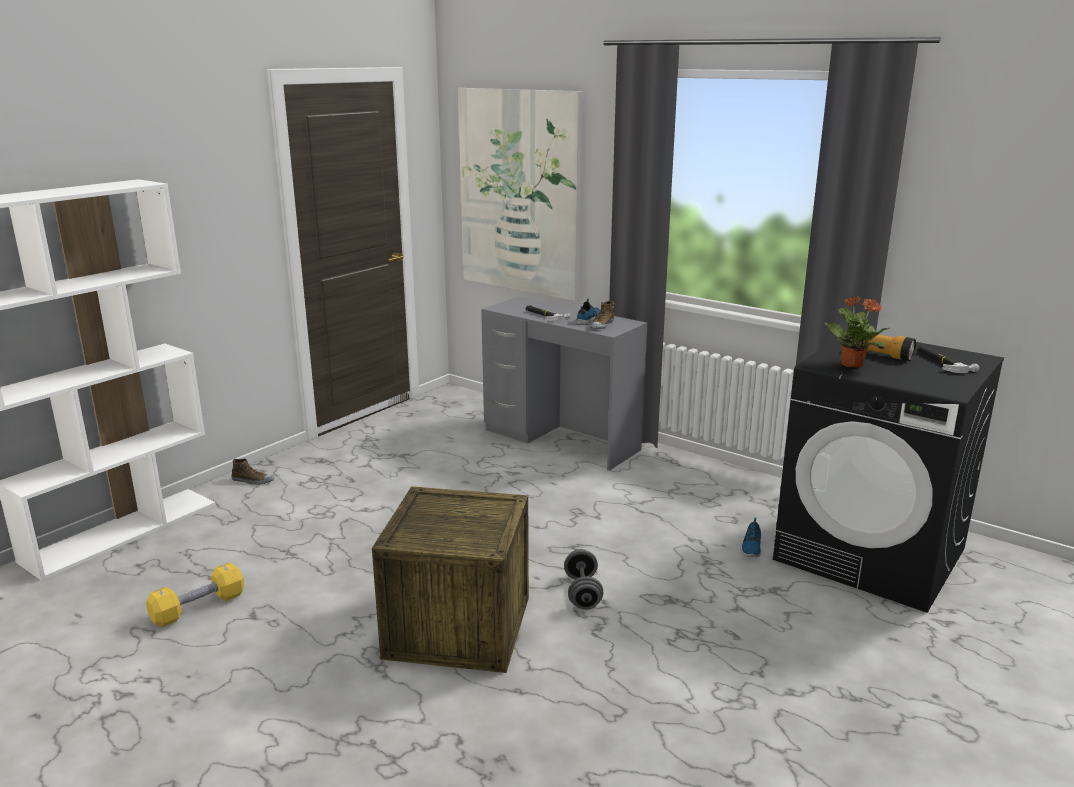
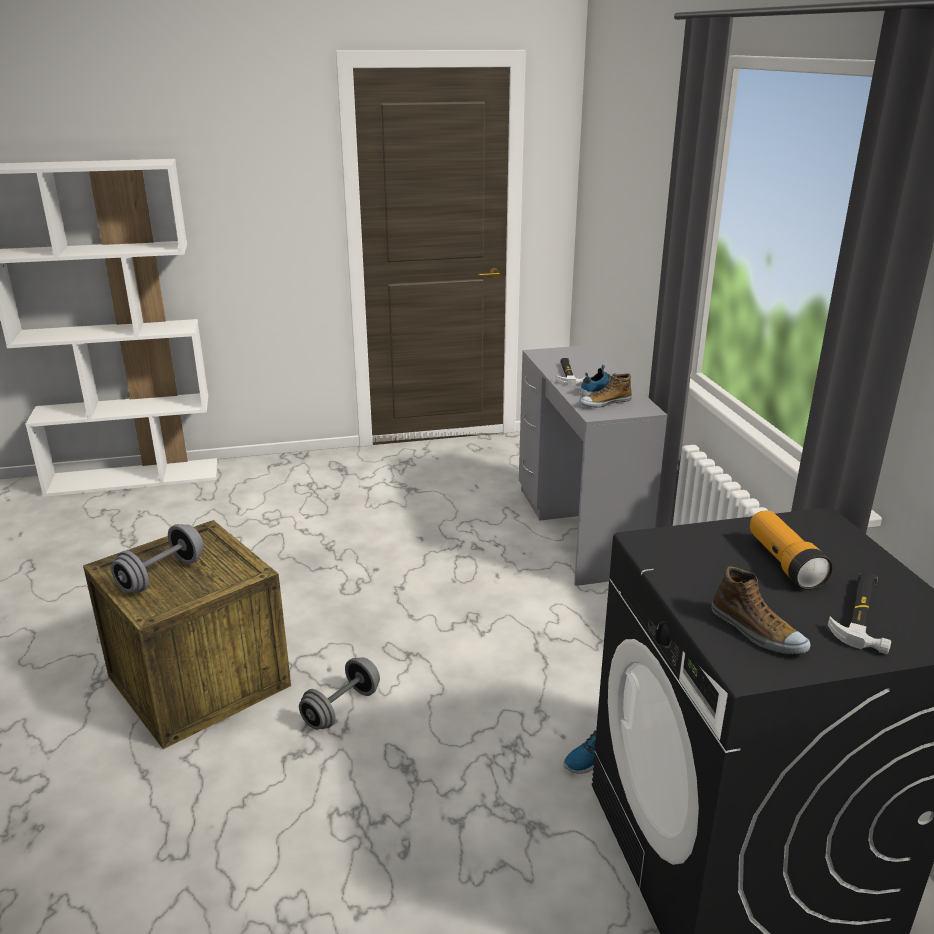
camera: 40 degrees right, 5 degrees up
yellow dumbbell [146,562,244,628] -> none
shoe [232,458,274,485] -> shoe moved to [711,566,811,654]
picture [458,88,582,301] -> none
potted plant [825,296,890,368] -> none
none -> grey dumbbell [111,524,204,593]

